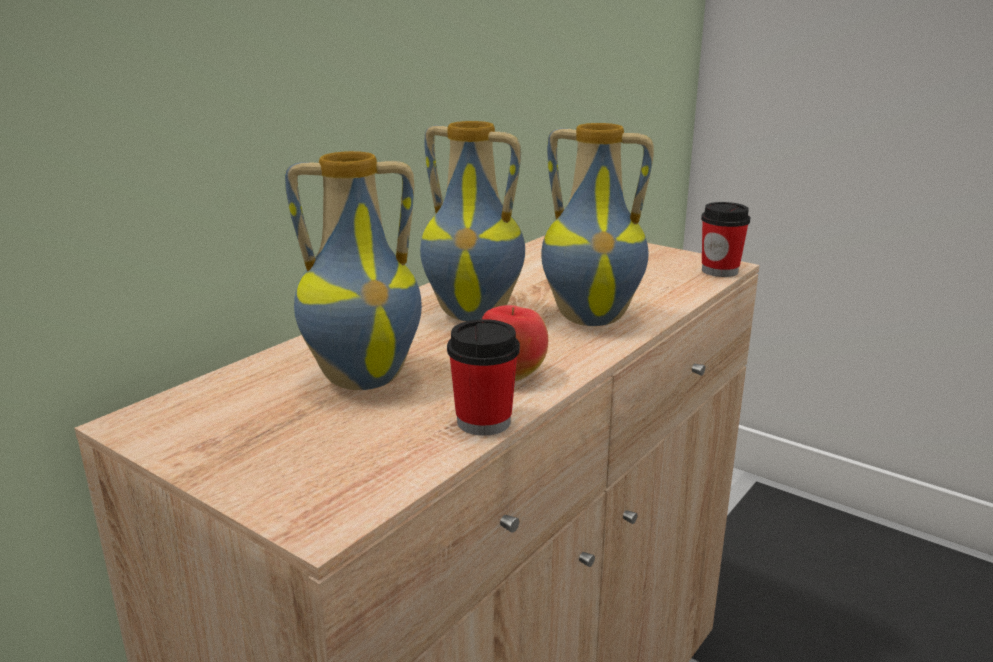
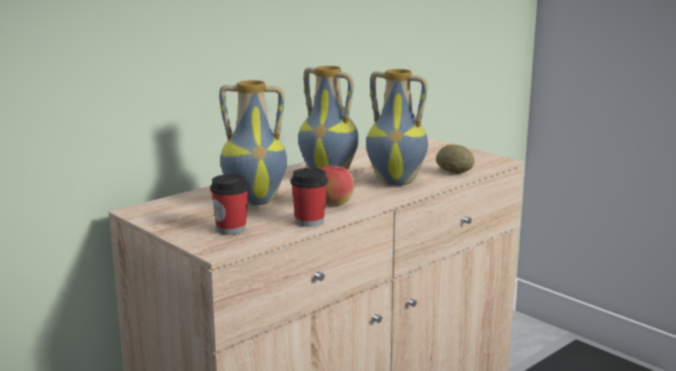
camera: 10 degrees right, 5 degrees down
cup [701,202,750,277] -> cup moved to [210,174,249,235]
none -> potato [436,144,475,174]

